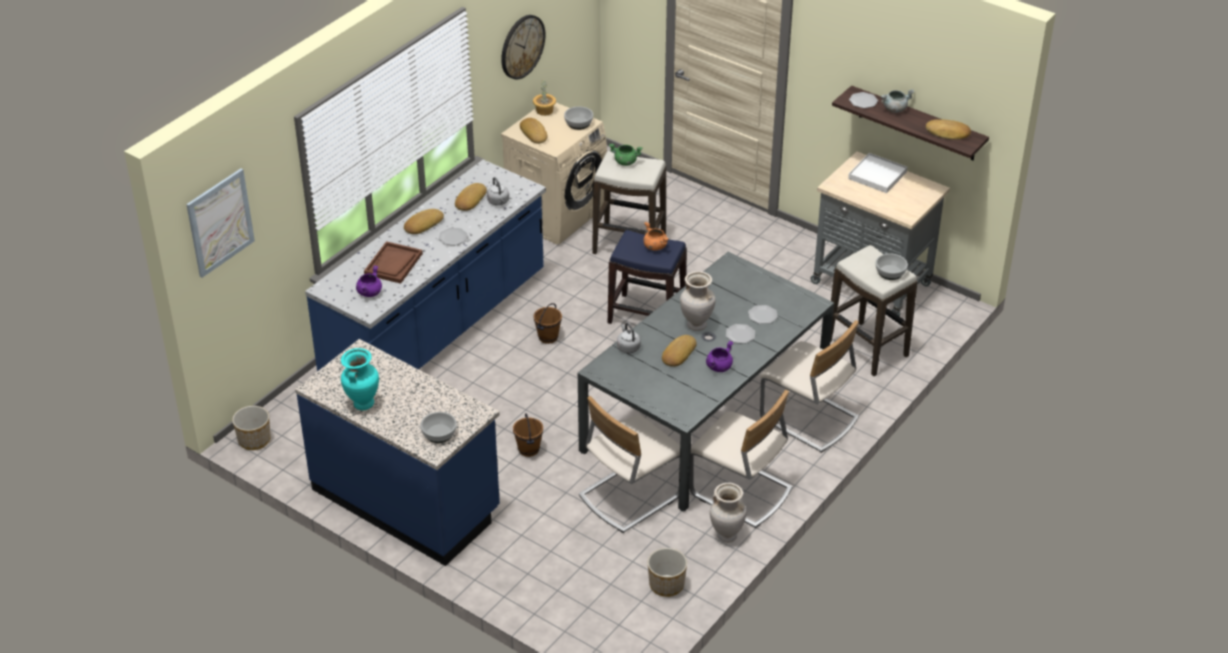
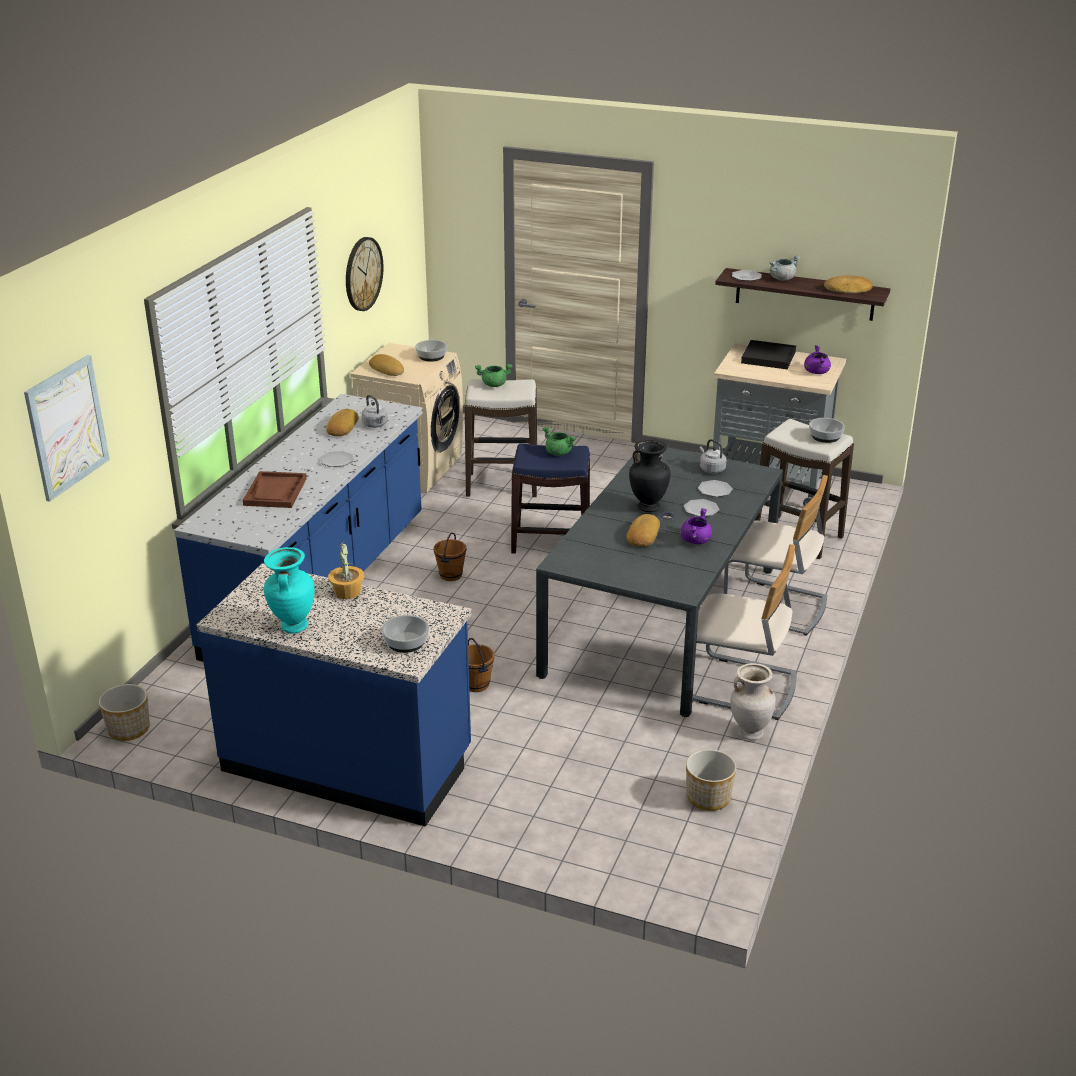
camera: 15 degrees left, 10 degrees down
purple cooking pot [356,265,382,297] -> purple cooking pot moved to [804,345,831,374]
bread [404,209,444,234] -> none
potted plant [533,80,556,116] -> potted plant moved to [328,540,364,599]
beige chair [579,396,680,533] -> none
grey kettle [617,323,641,353] -> grey kettle moved to [699,439,726,474]
orange cooking pot [644,222,669,250] -> green cooking pot [542,427,577,456]
beige vase [680,271,715,331] -> black vase [629,440,671,512]
white tray [848,153,907,193] -> black tray [741,340,796,369]

